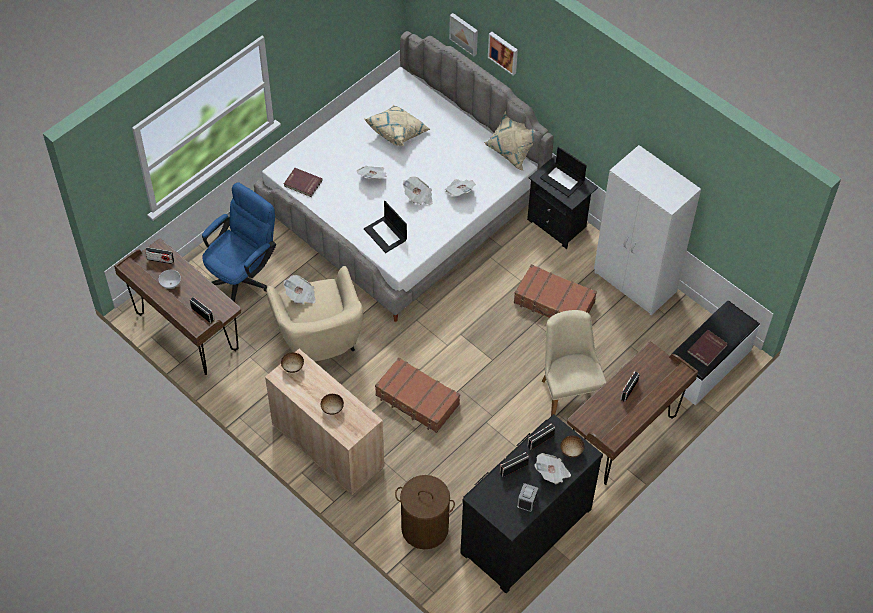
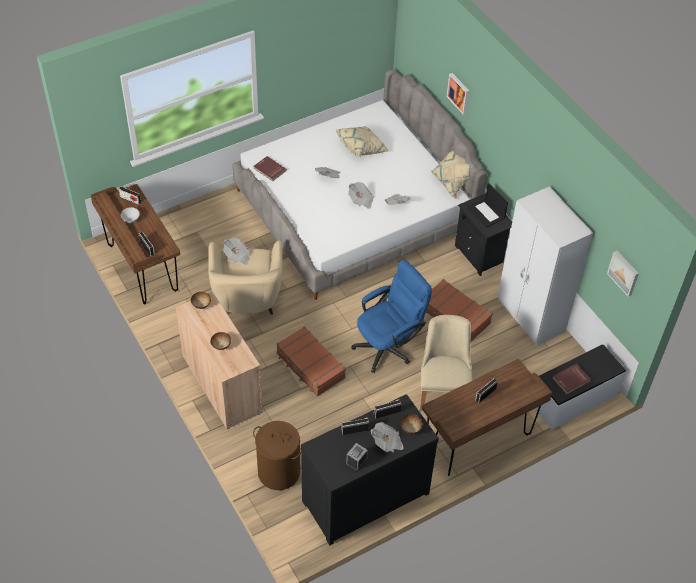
camera: 15 degrees right, 5 degrees down
blue office chair [202,182,276,302] -> blue office chair moved to [351,260,432,373]
laptop [364,201,407,253] -> none
picture [449,13,478,56] -> picture moved to [607,250,639,297]

